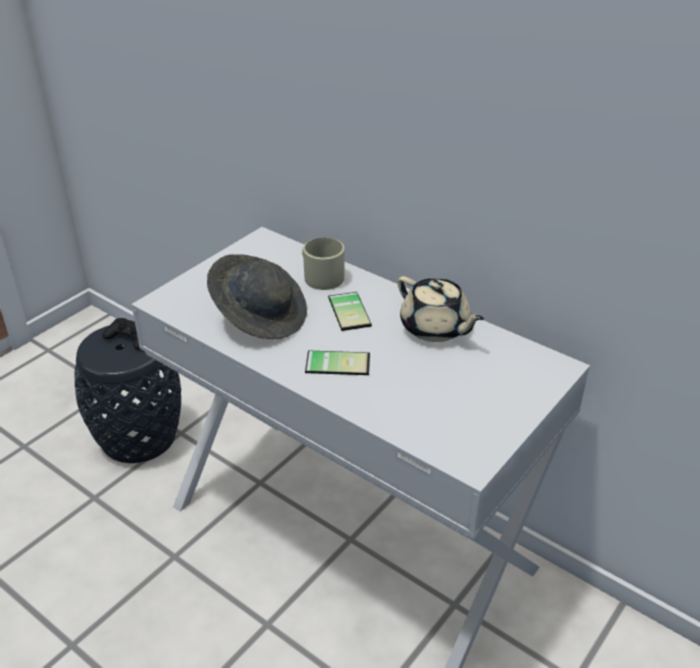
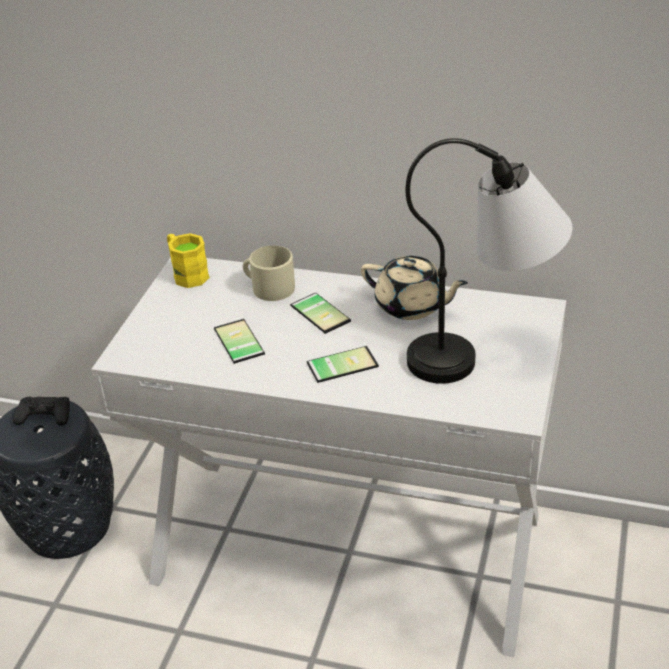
camera: 20 degrees left, 0 degrees up
grey hat [207,254,307,339] -> phone [214,319,265,364]
none -> yellow mug [167,233,210,288]
none -> table lamp [406,138,572,384]

